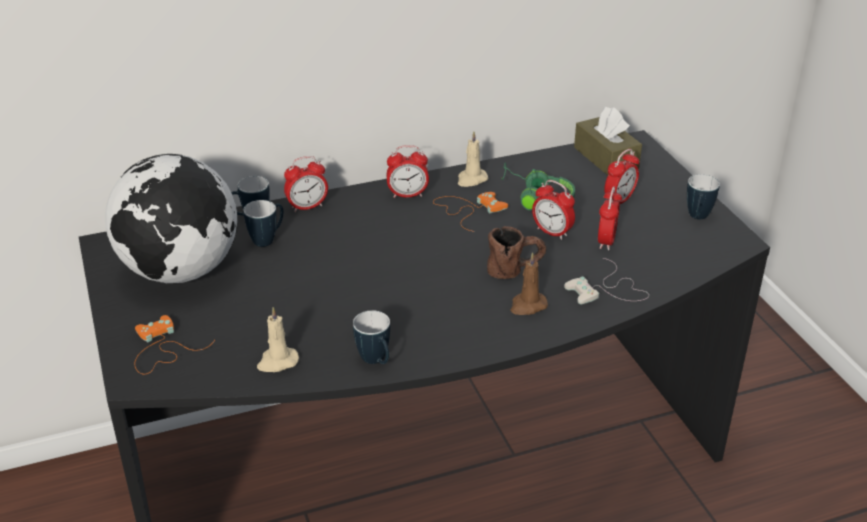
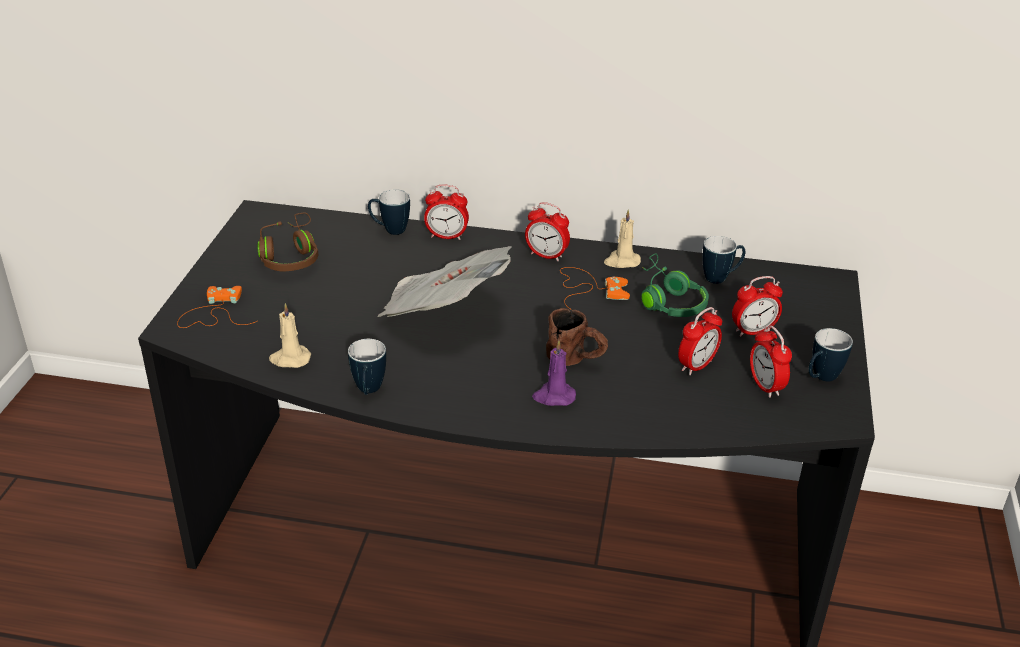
camera: 30 degrees right, 0 degrees up
globe [105,154,238,283] -> brown headphones [257,212,318,271]
mug [243,200,283,247] -> mug moved to [703,236,745,284]
brown candle [511,252,548,315] -> purple candle [532,340,576,406]
alarm clock [532,180,575,240] -> alarm clock moved to [750,326,792,398]
white game controller [564,258,649,304] -> none
brown tissue box [574,107,642,175] -> none
none -> newspaper [377,246,511,317]

